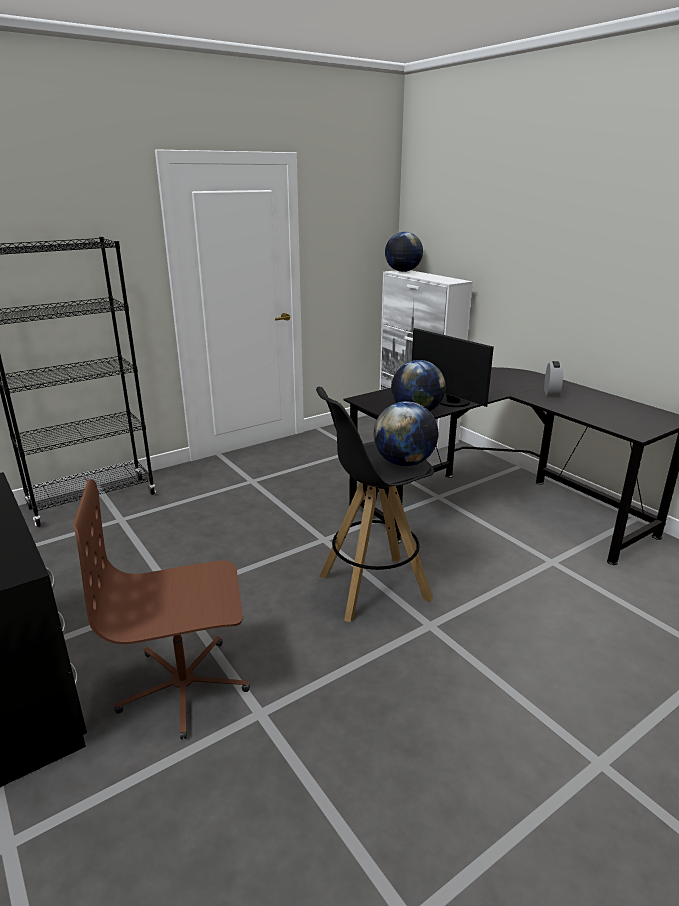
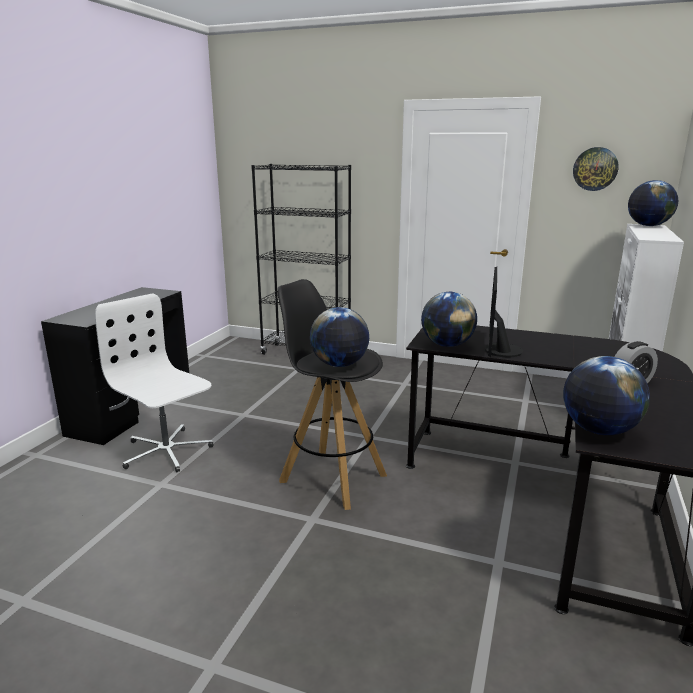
camera: 55 degrees right, 5 degrees down
brown office chair [73,479,250,740] -> white office chair [95,293,213,472]
none -> globe [563,356,650,435]
none -> wall clock [573,147,619,191]

